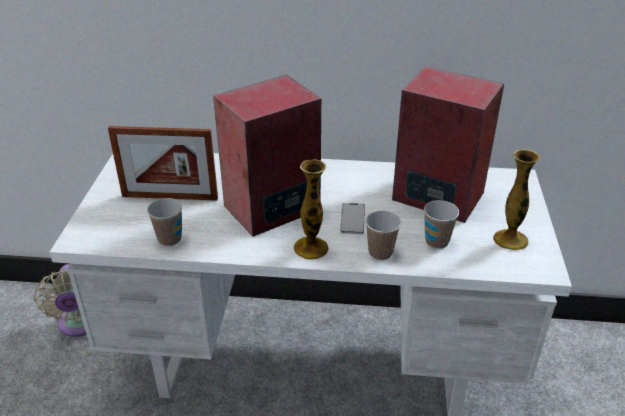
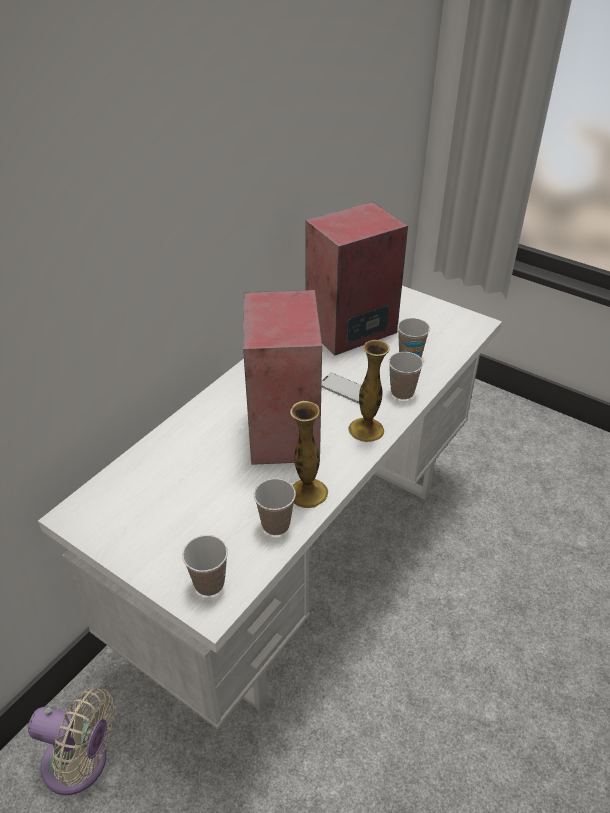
camera: 60 degrees left, 5 degrees up
picture frame [108,126,218,201] -> none
vase [493,149,540,250] -> vase moved to [290,401,328,508]
none -> cup [182,535,228,596]

